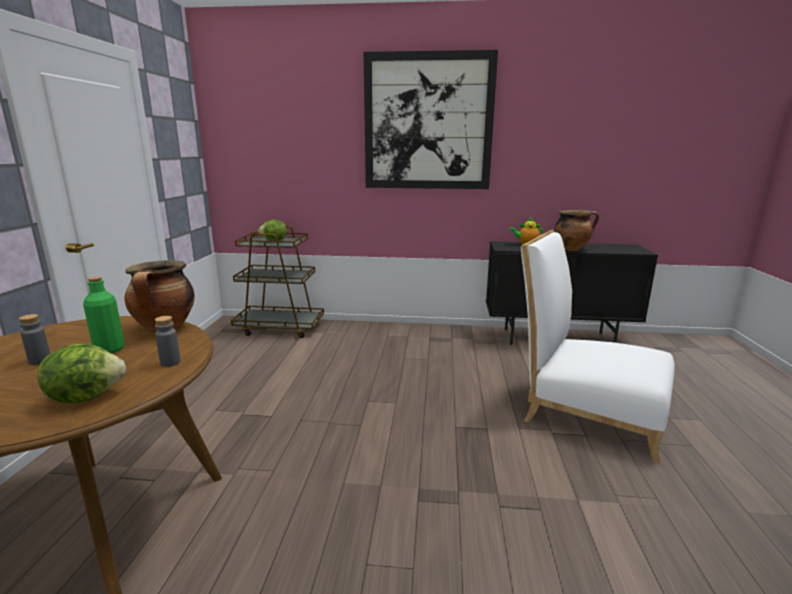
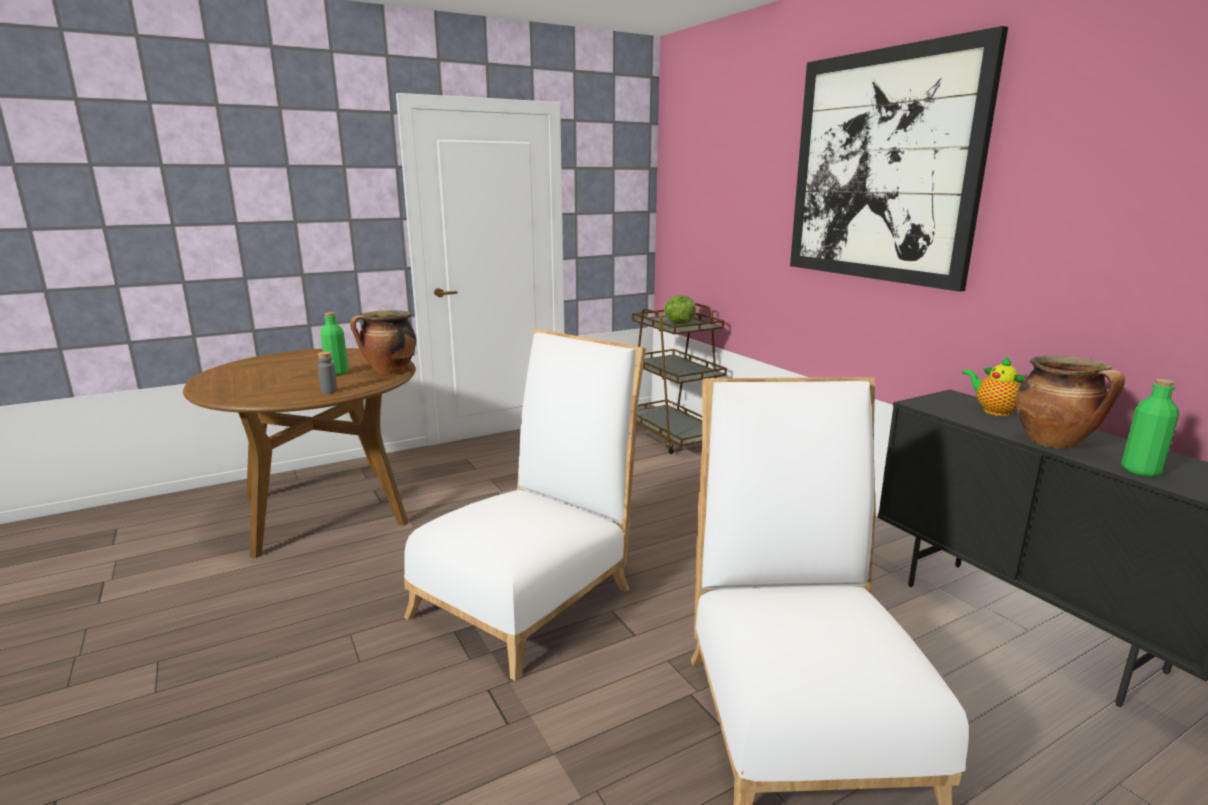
camera: 55 degrees right, 0 degrees up
grey bottle [19,314,50,365] -> none
lettuce [38,344,126,403] -> none
none -> white chair [404,329,646,681]
none -> green bottle [1121,379,1179,477]

